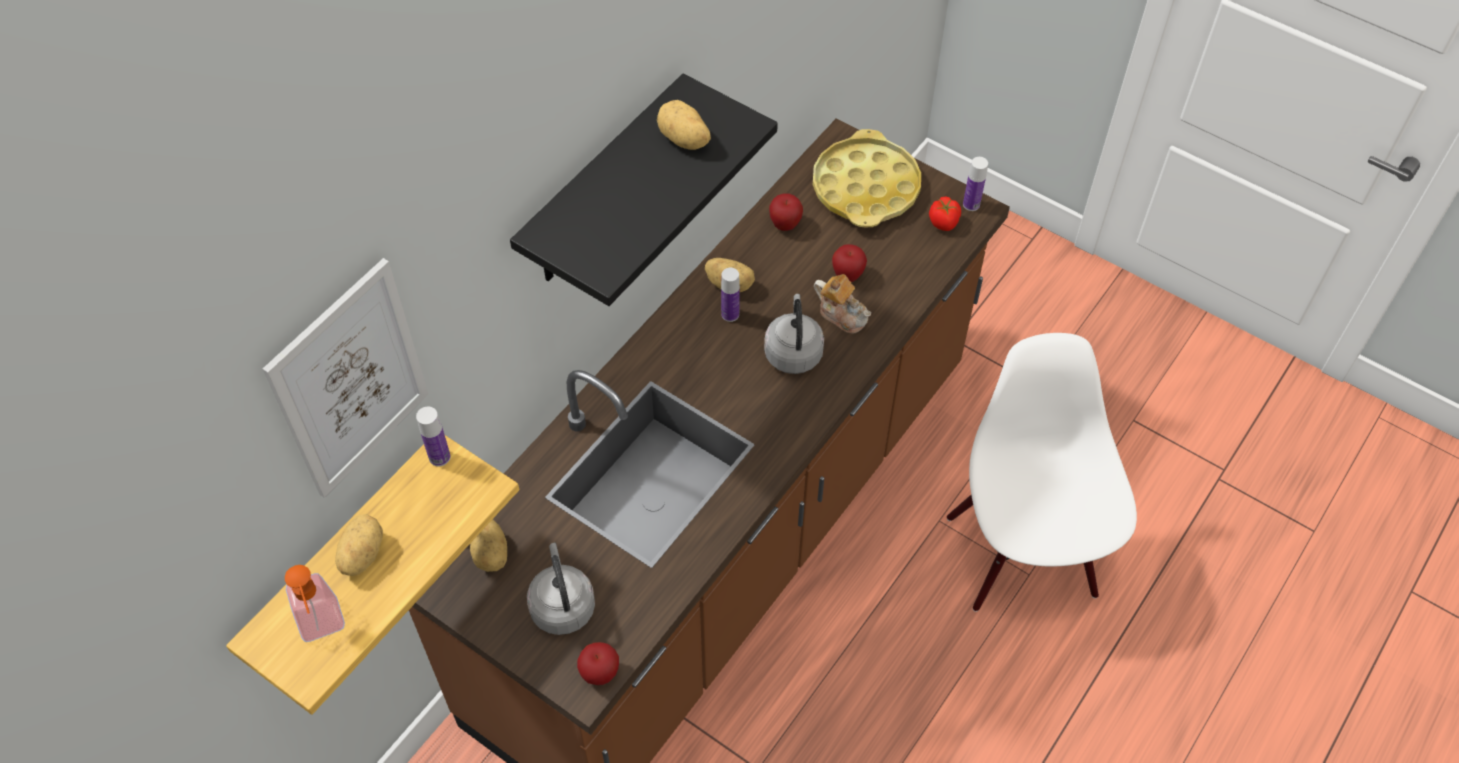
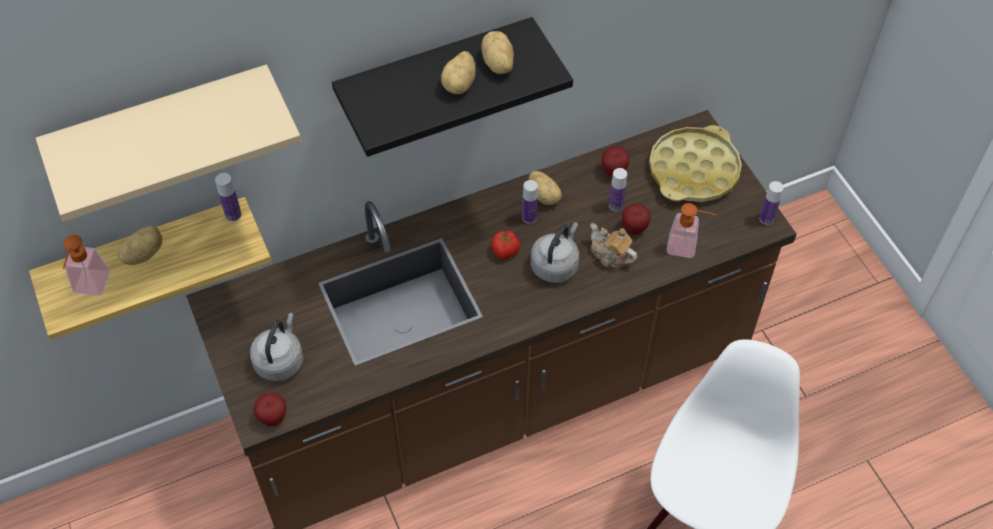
camera: 30 degrees right, 0 degrees up
picture [263,258,428,498] -> beige shelf [36,65,301,222]
potato [470,519,507,572] -> potato moved to [441,51,476,94]
teapot [814,274,871,333] -> teapot turned 150 degrees clockwise [590,223,637,268]
tomato [929,196,961,231] -> tomato moved to [491,230,521,260]
none -> bottle [609,168,627,212]
none -> soap dispenser [667,203,717,258]

